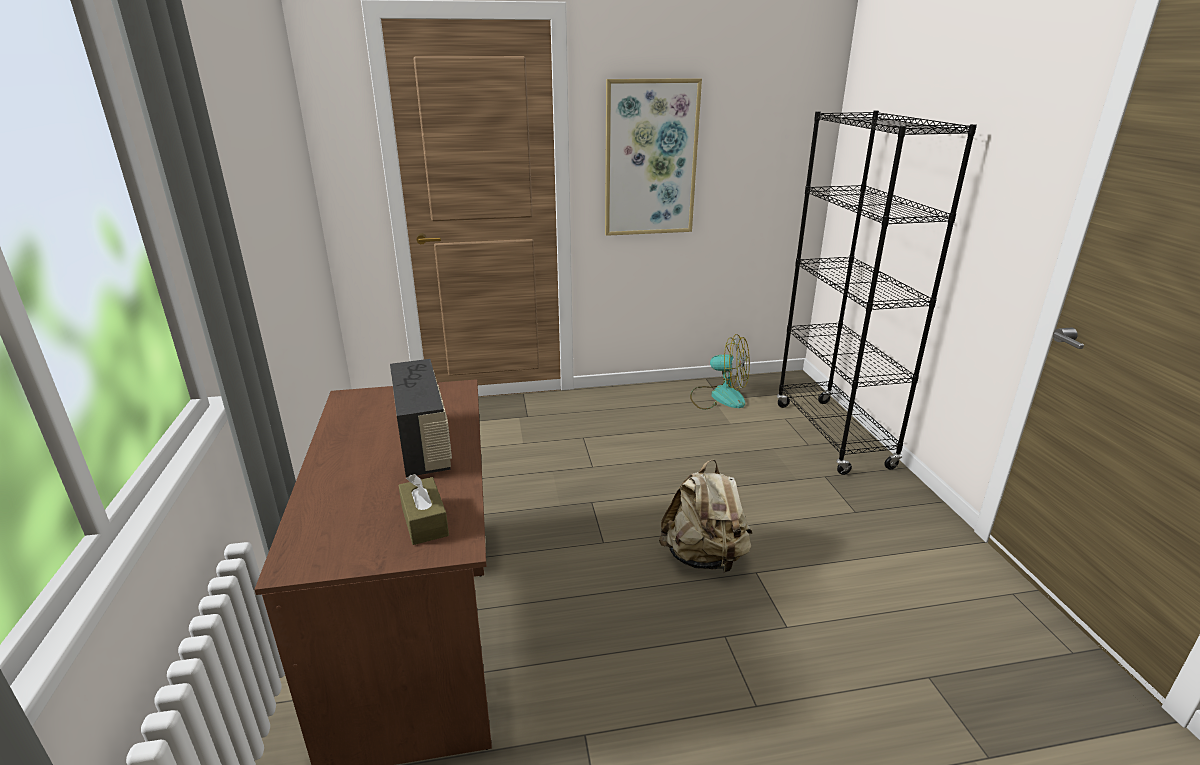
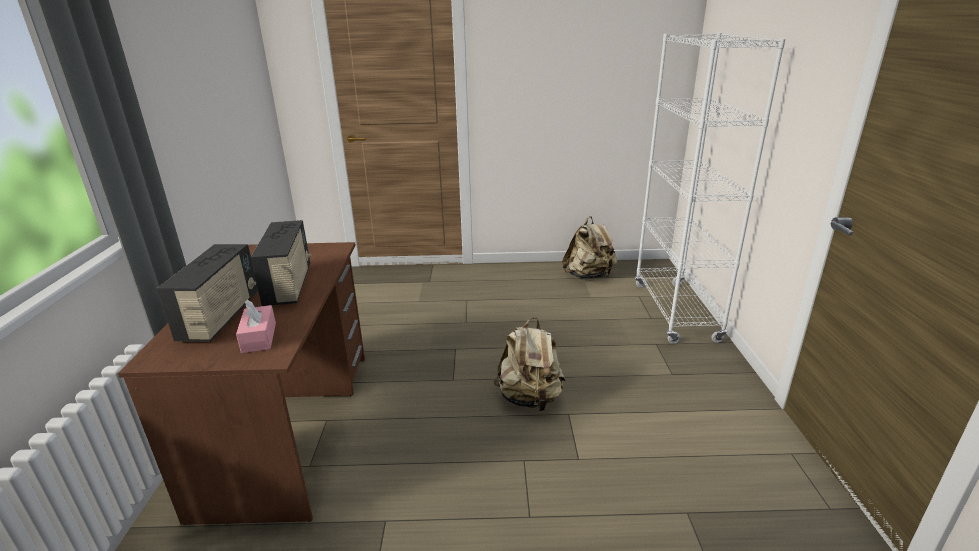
camera: 10 degrees right, 0 degrees up
brown tissue box [398,474,449,545] -> pink tissue box [236,299,276,353]
picture [605,78,702,236] -> none
fan [690,334,750,409] -> beige backpack [562,216,618,279]
black bookcase [777,111,977,475] -> white bookcase [635,33,786,344]
none -> radio [157,244,258,342]

